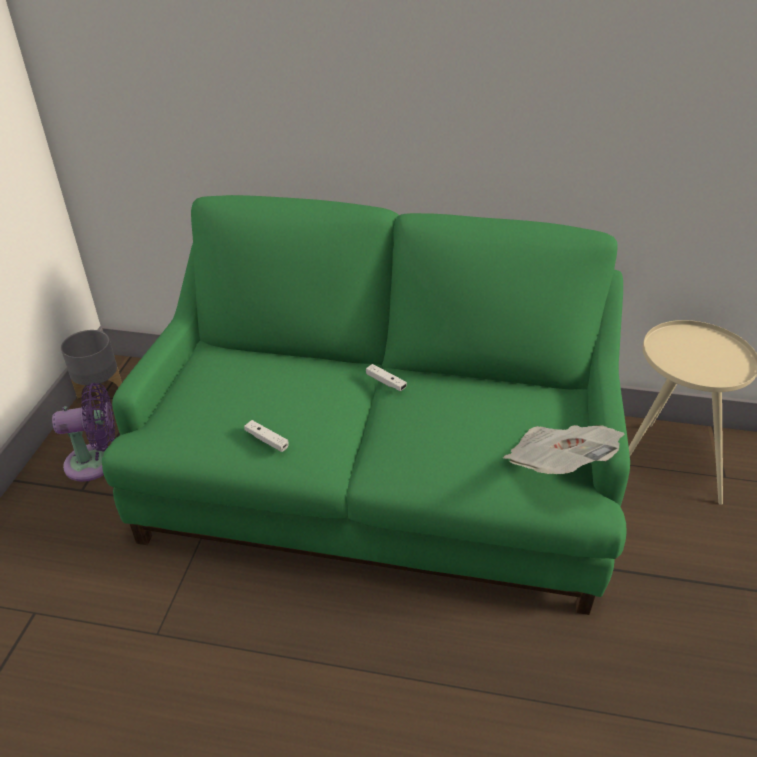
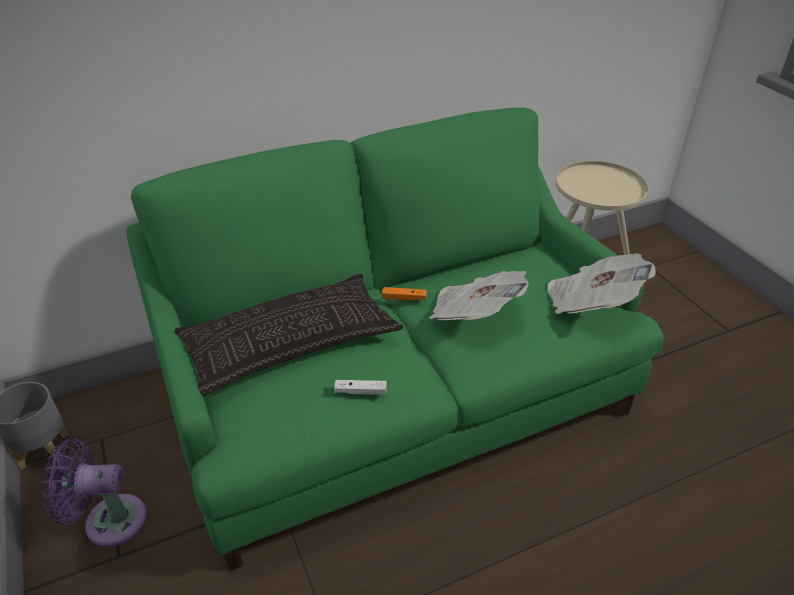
camera: 35 degrees left, 0 degrees up
purple fan [52,383,115,482] -> purple fan turned 135 degrees counterclockwise [42,438,147,547]
white game controller [366,364,407,391] -> orange game controller [382,287,427,300]
none -> pillow [175,273,403,396]
none -> newspaper [429,271,529,320]

